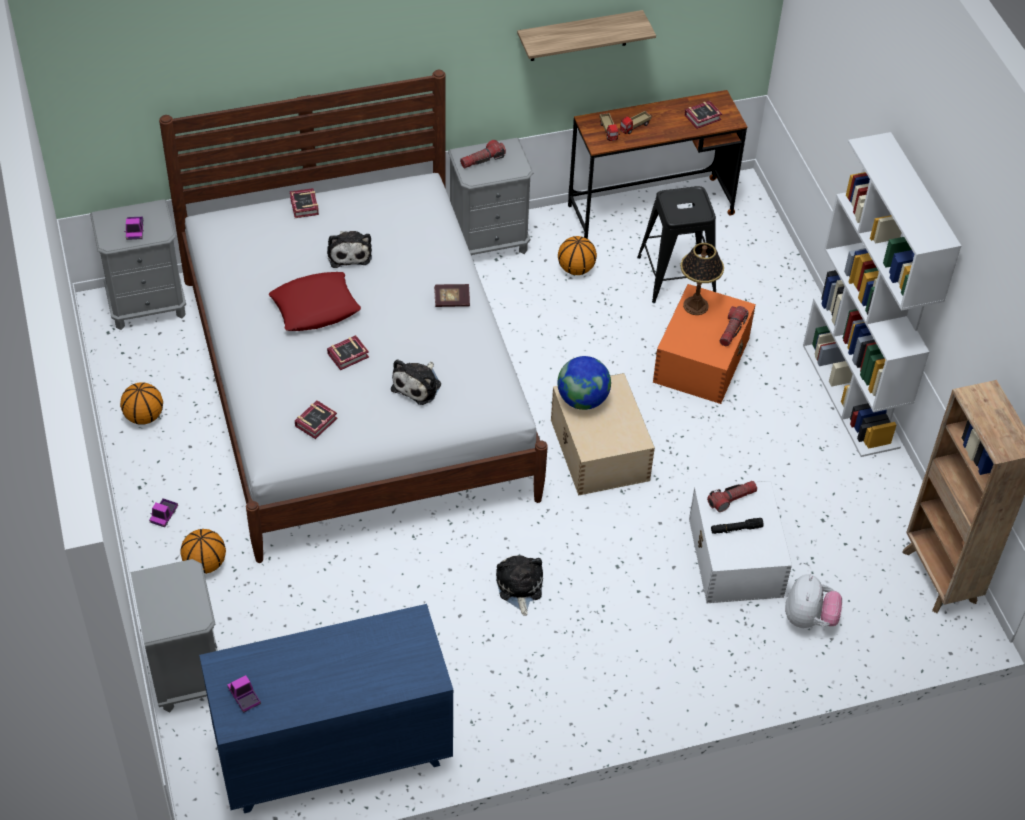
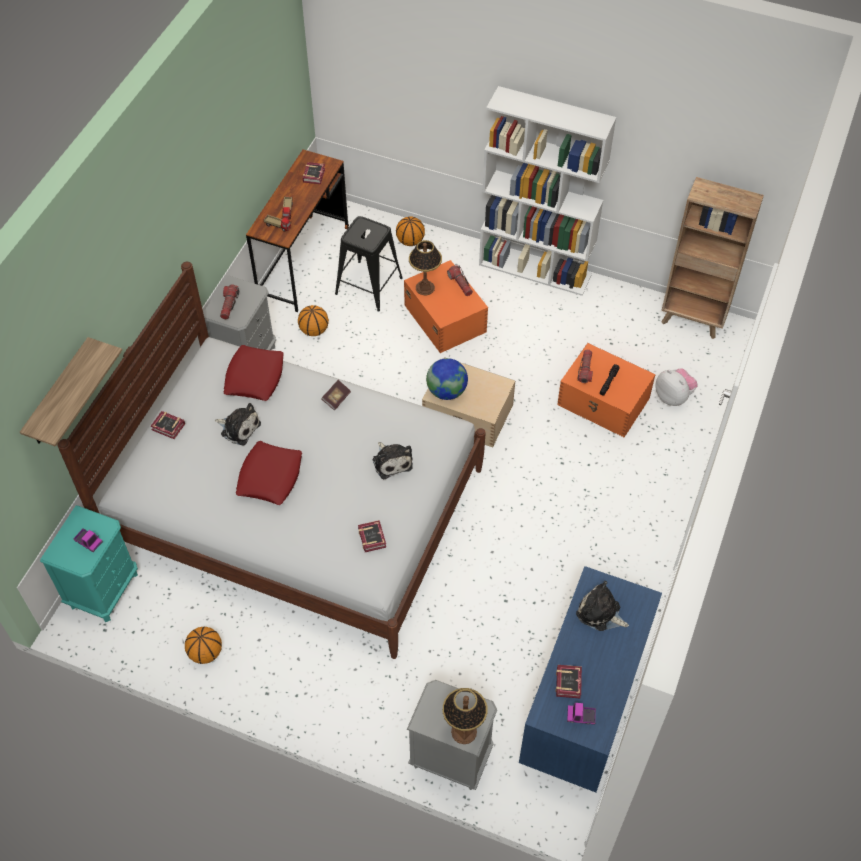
camera: 50 degrees left, 5 degrees up
grey nightstand [90,199,186,330] -> turquoise nightstand [40,505,138,622]
toy truck [149,498,178,527] -> none
basketball [180,529,226,574] -> basketball moved to [396,216,425,246]
book [327,335,369,370] -> book moved to [555,665,582,698]
plush toy [496,555,543,616] -> plush toy moved to [576,581,629,631]
shelf [517,10,656,61] -> shelf moved to [20,337,122,447]
white storage box [689,481,792,603] -> orange storage box [557,343,656,437]
none -> red pillow [224,345,284,401]
none -> table lamp [443,688,487,744]

